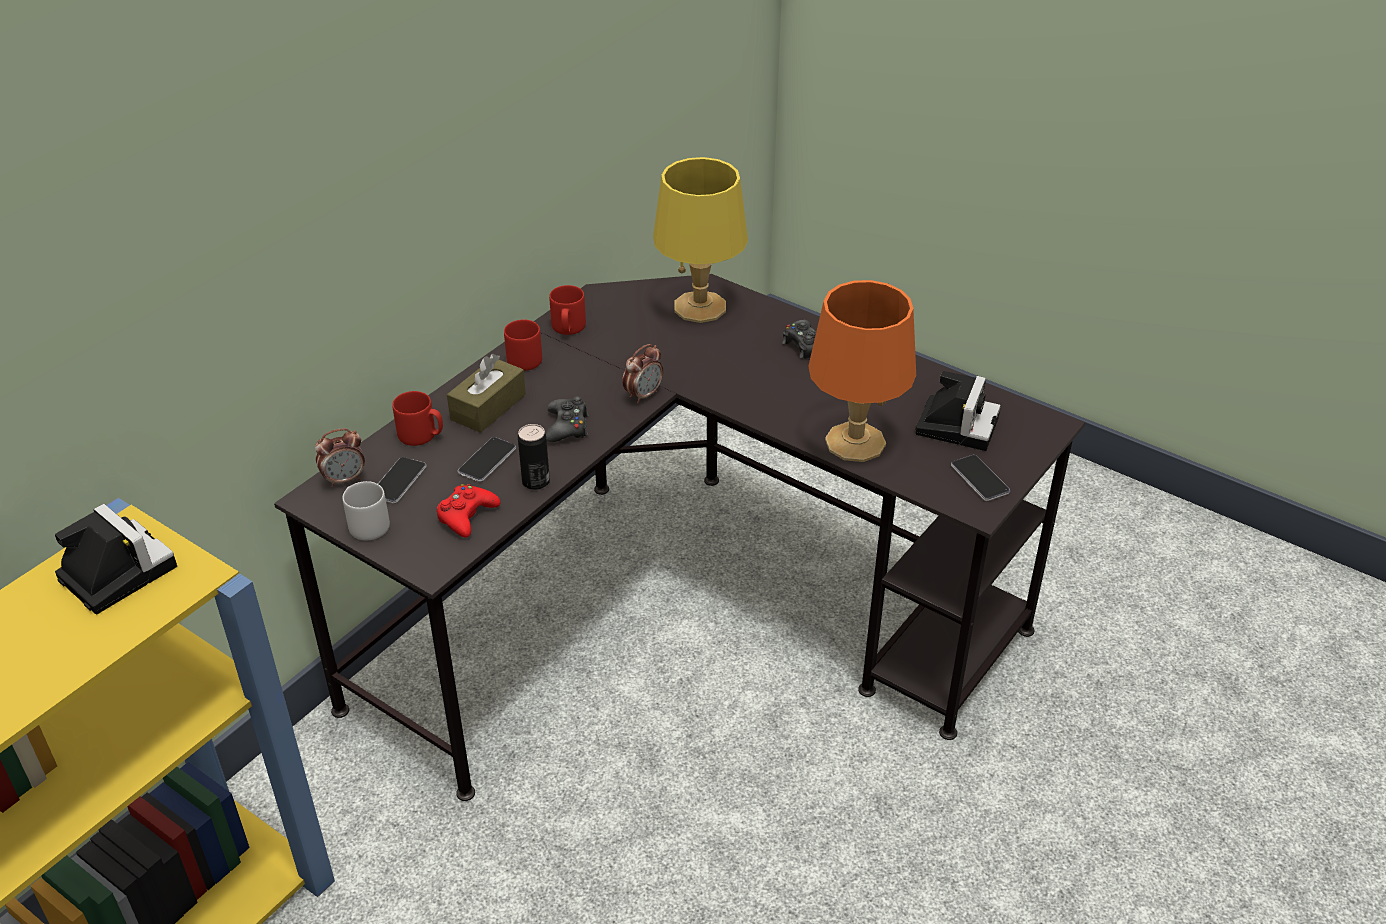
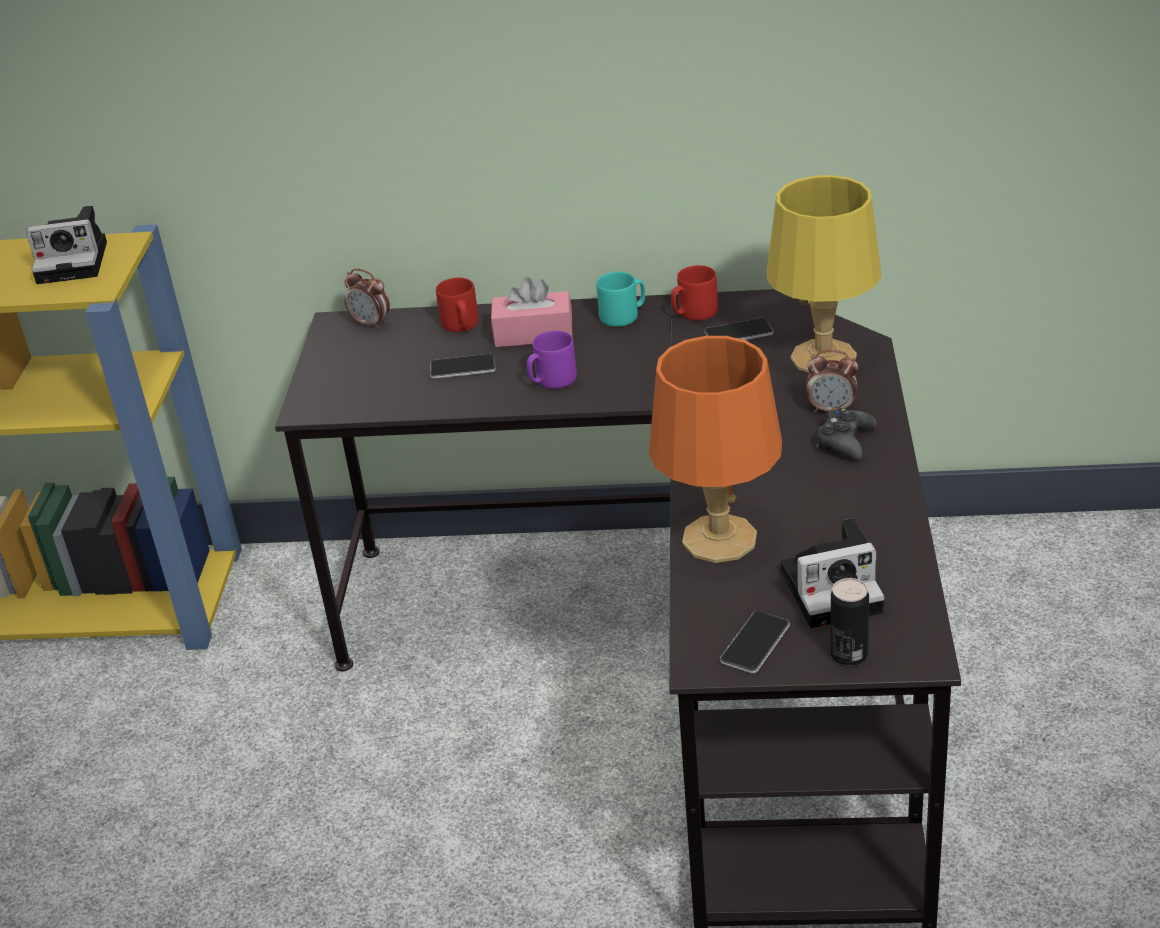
camera: 60 degrees right, 5 degrees down
camera [55,504,177,614] -> camera turned 75 degrees clockwise [26,206,107,284]
grey mug [342,481,390,540] -> none
phone [378,457,427,504] -> phone moved to [704,318,774,340]
red game controller [437,484,500,538] -> none
brown tissue box [447,354,526,433] -> pink tissue box [491,277,573,347]
red mug [504,319,542,371] -> turquoise mug [596,272,645,327]
can [518,424,550,490] -> can moved to [831,578,869,665]
black game controller [546,396,589,442] -> purple mug [527,330,577,389]
alarm clock [622,344,663,404] -> alarm clock moved to [806,350,858,413]

